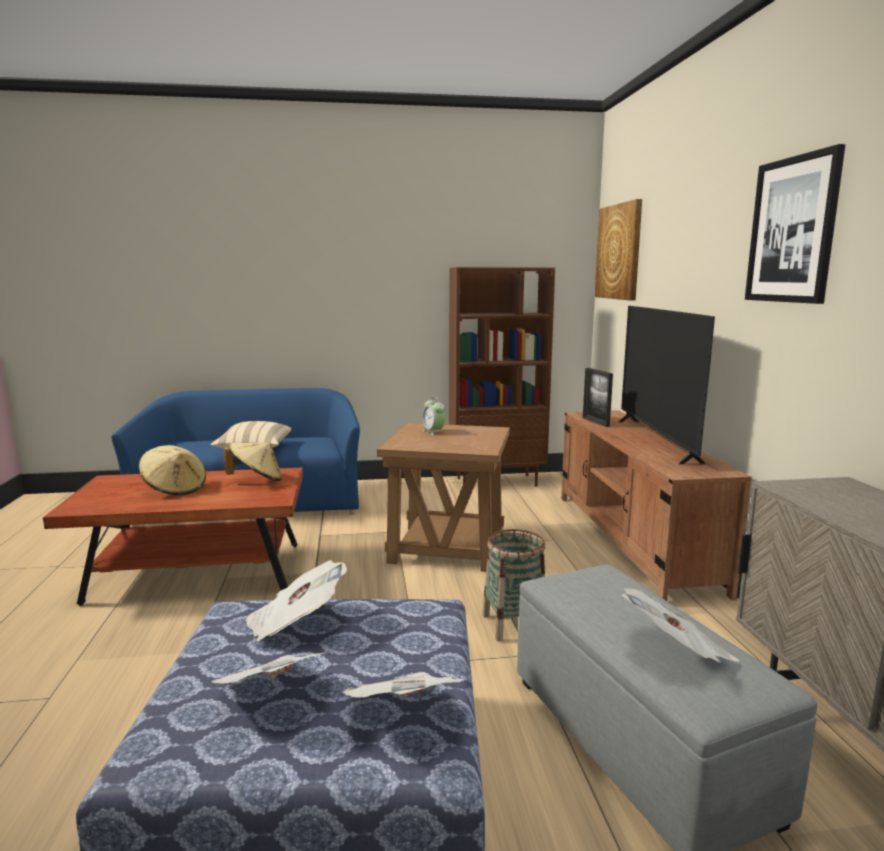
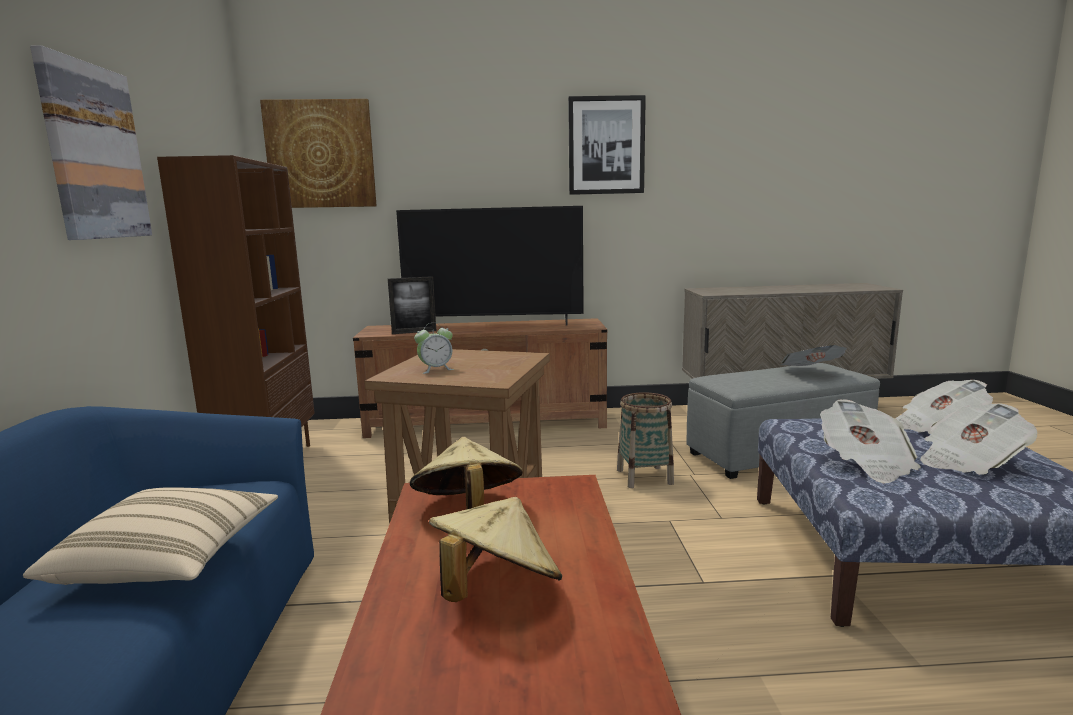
camera: 85 degrees left, 0 degrees up
none -> picture [30,45,152,240]

